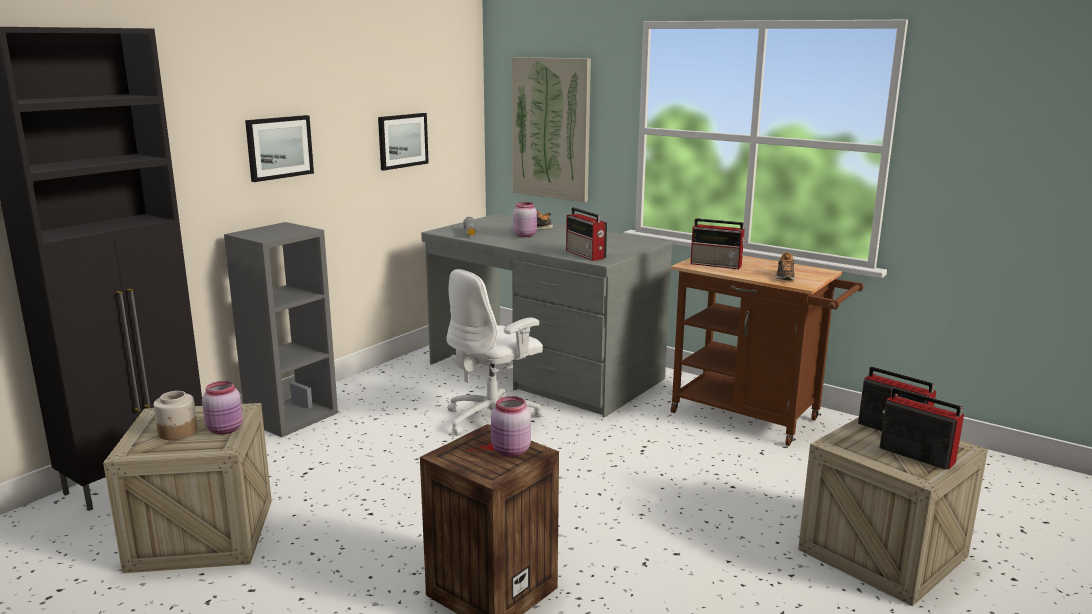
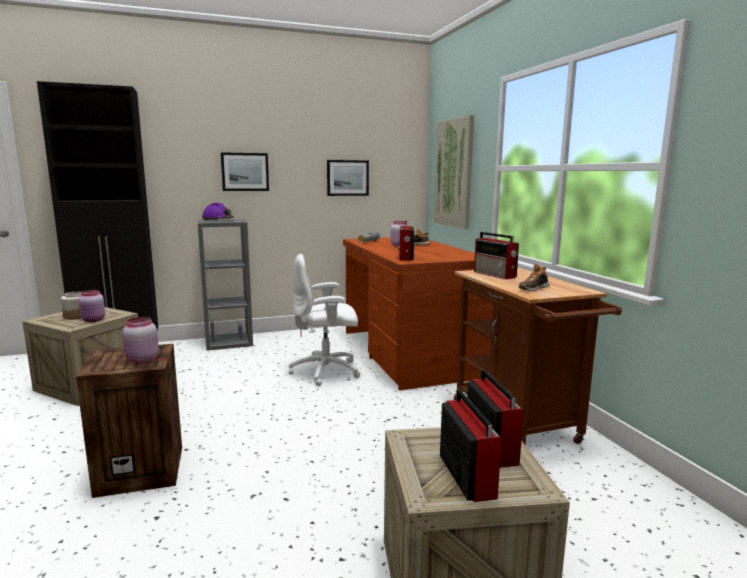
camera: 35 degrees right, 5 degrees down
grey desk [421,214,672,418] -> brown desk [343,237,493,391]
none -> purple hard hat [202,203,234,220]

